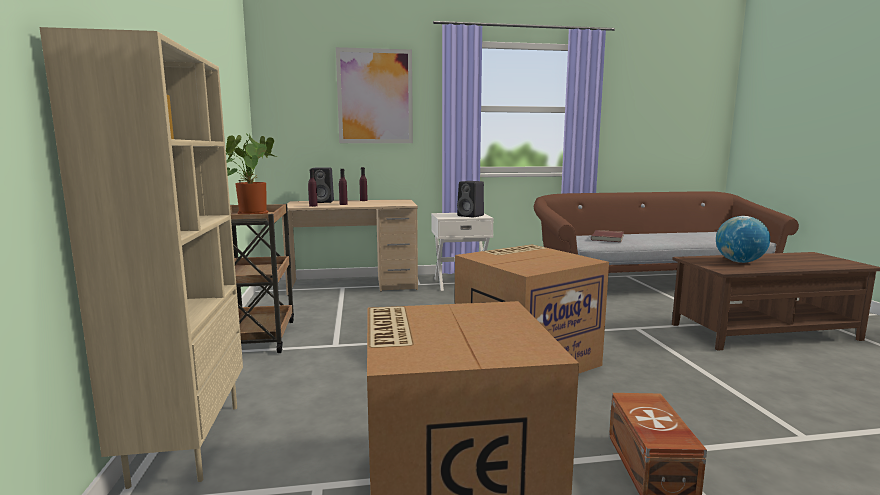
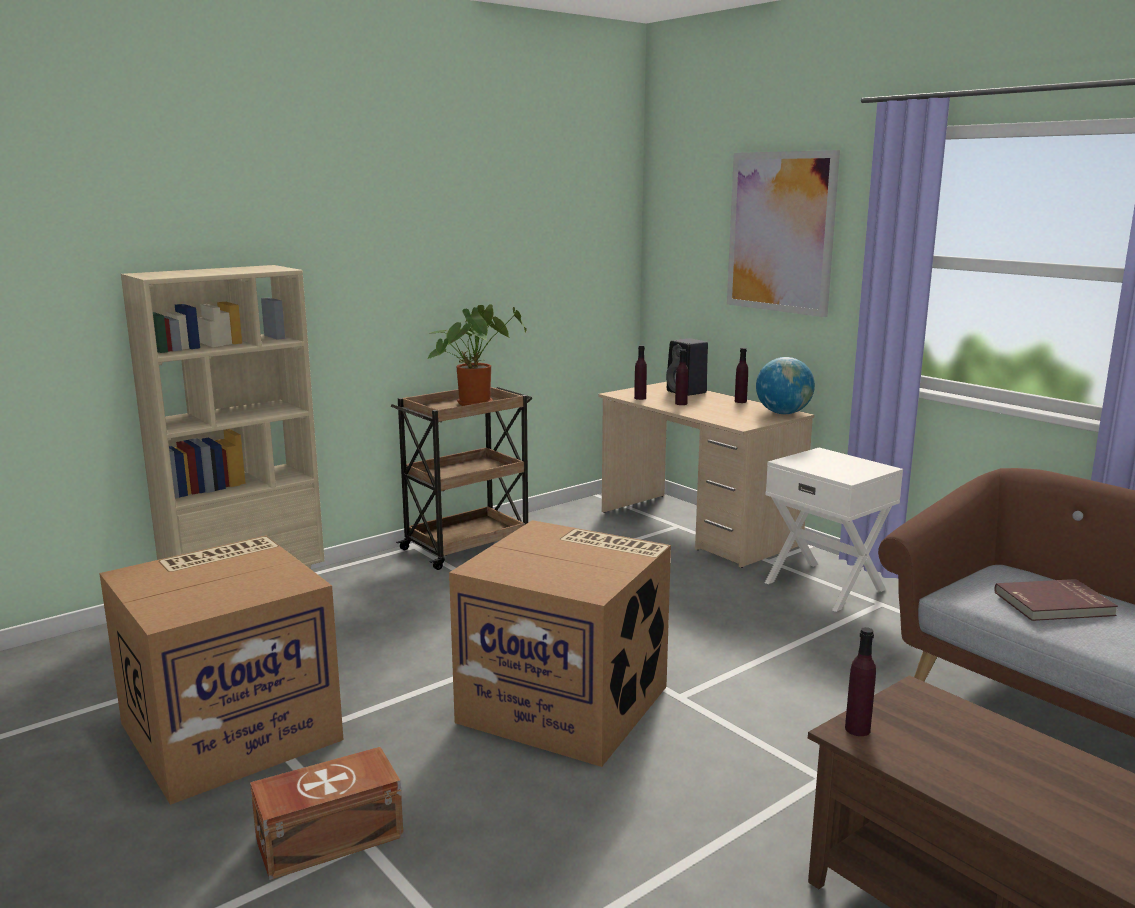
camera: 60 degrees right, 5 degrees up
black speaker [457,181,484,217] -> none
globe [716,216,770,263] -> globe moved to [756,357,815,414]
none -> purple bottle [845,627,876,736]

